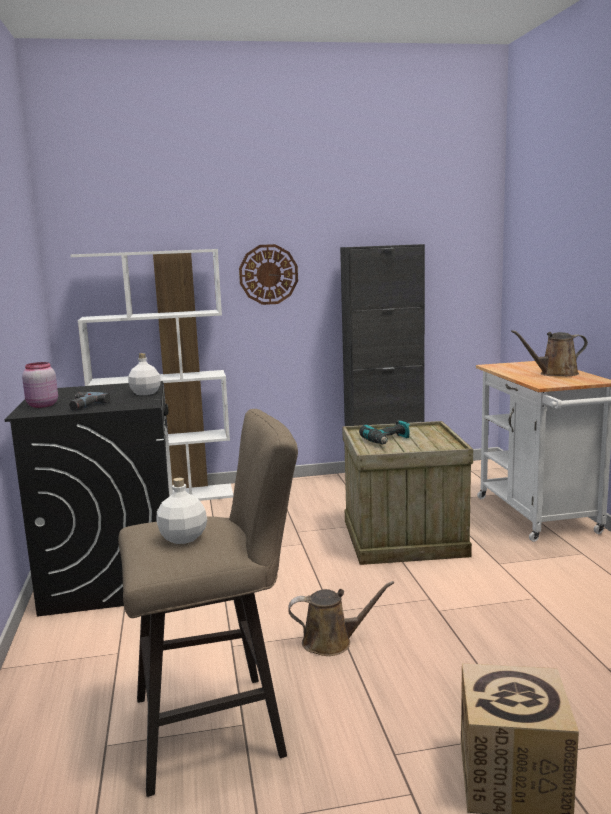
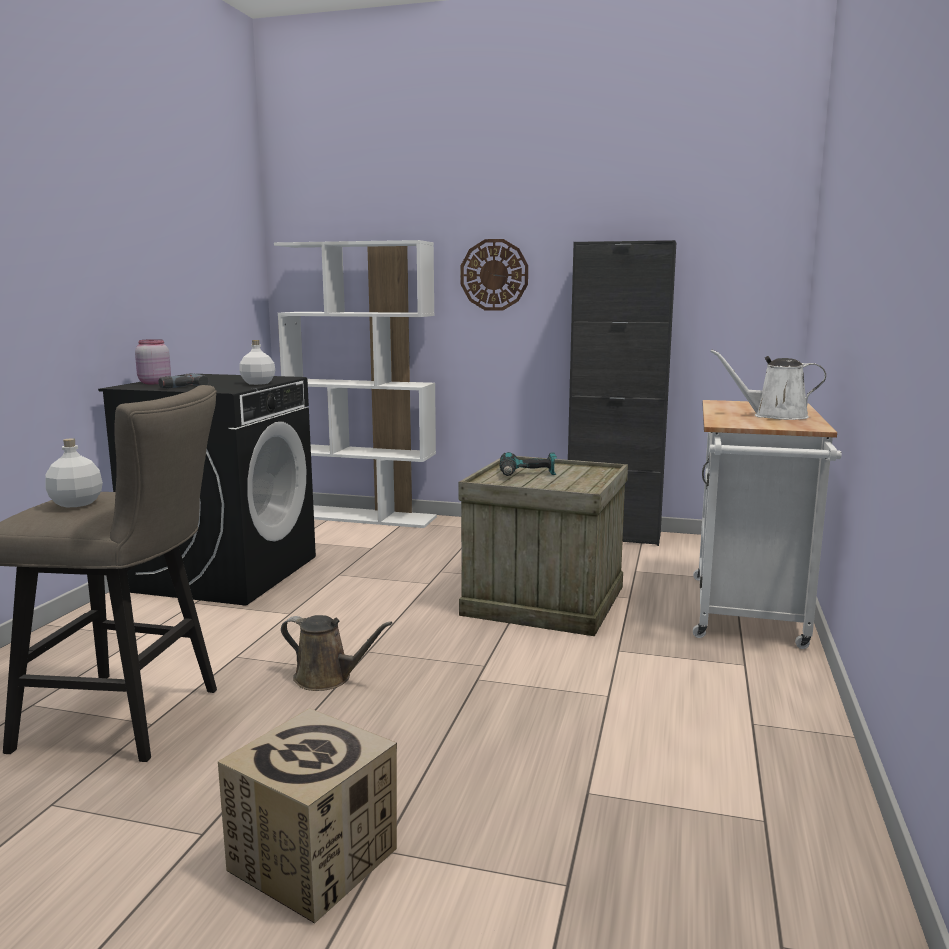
camera: 25 degrees right, 0 degrees up
brown watering can [511,330,588,376] -> white watering can [710,349,826,420]

